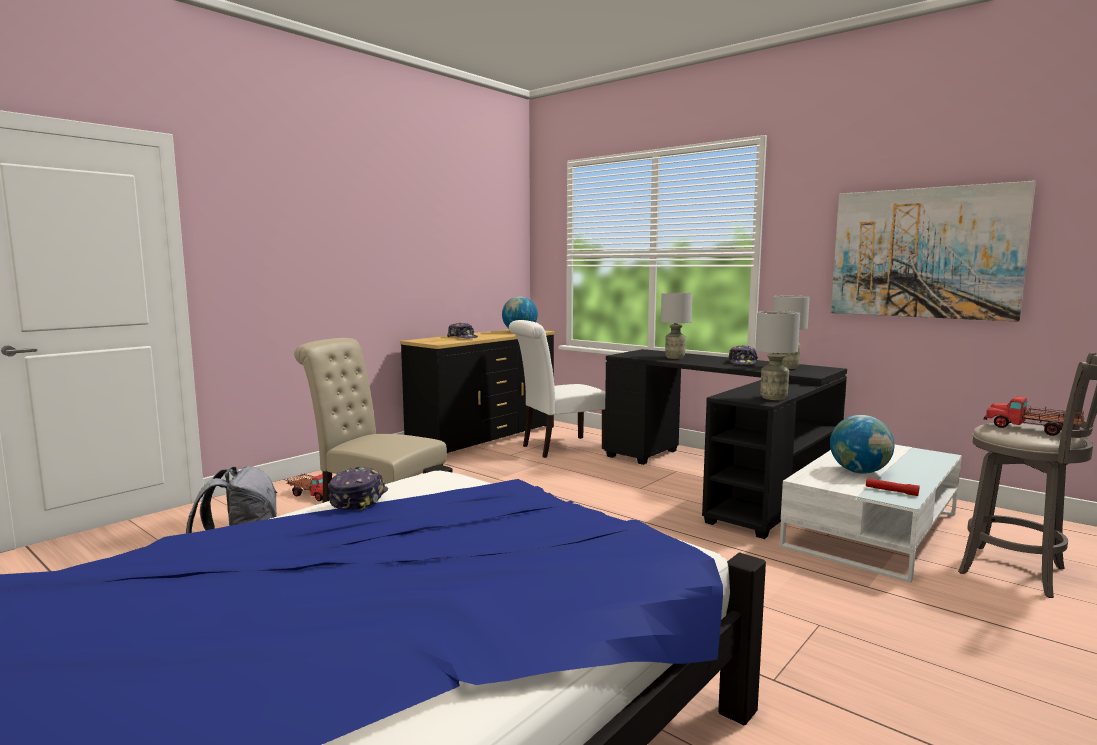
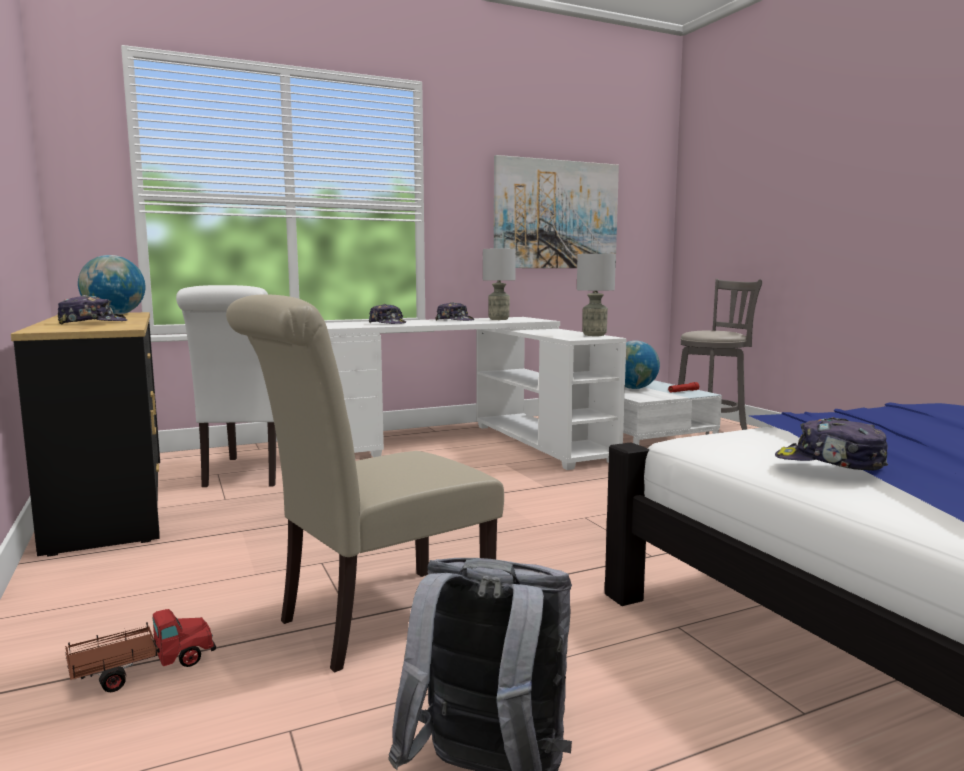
camera: 65 degrees left, 0 degrees up
black desk [605,349,847,539] -> white desk [326,317,627,470]
grey table lamp [661,293,692,359] -> cap [369,304,406,324]
toy truck [984,396,1085,436] -> none

